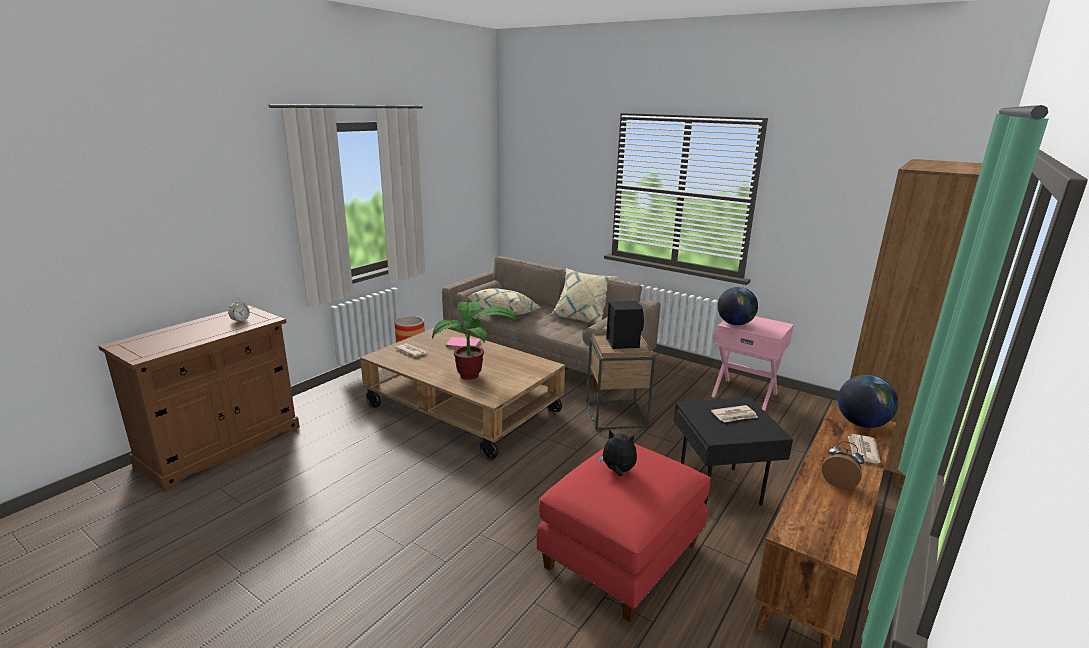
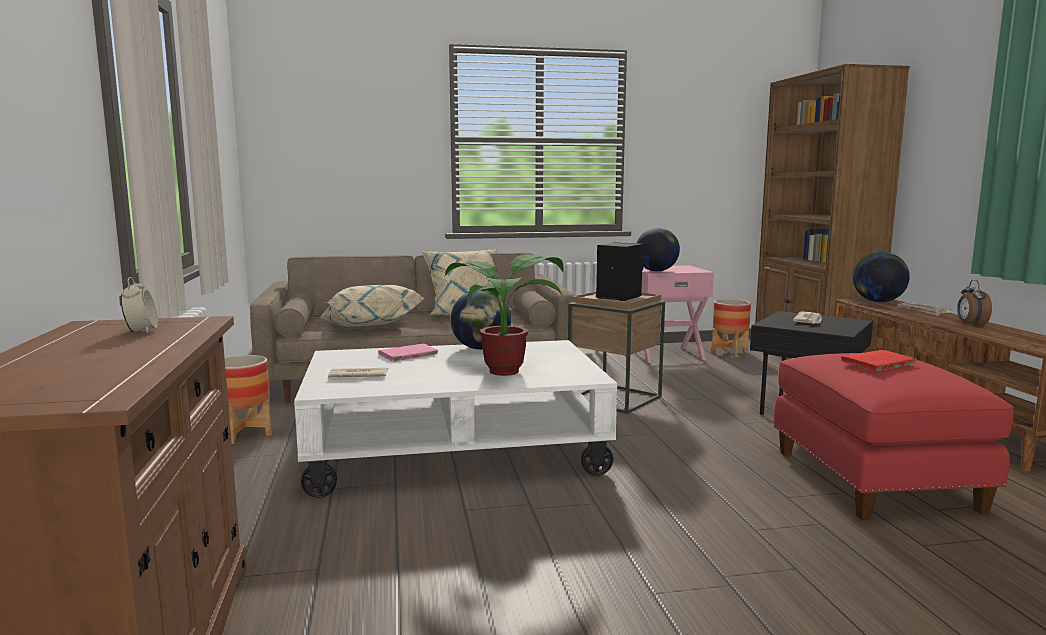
camera: 45 degrees left, 10 degrees down
brown coffee table [360,327,565,460] -> white coffee table [294,340,617,498]
plush toy [597,429,637,476] -> red book [841,350,917,371]
alarm clock [822,441,864,489] -> alarm clock turned 75 degrees counterclockwise [957,280,992,327]
none -> globe [450,291,511,350]
none -> planter [711,299,751,357]

